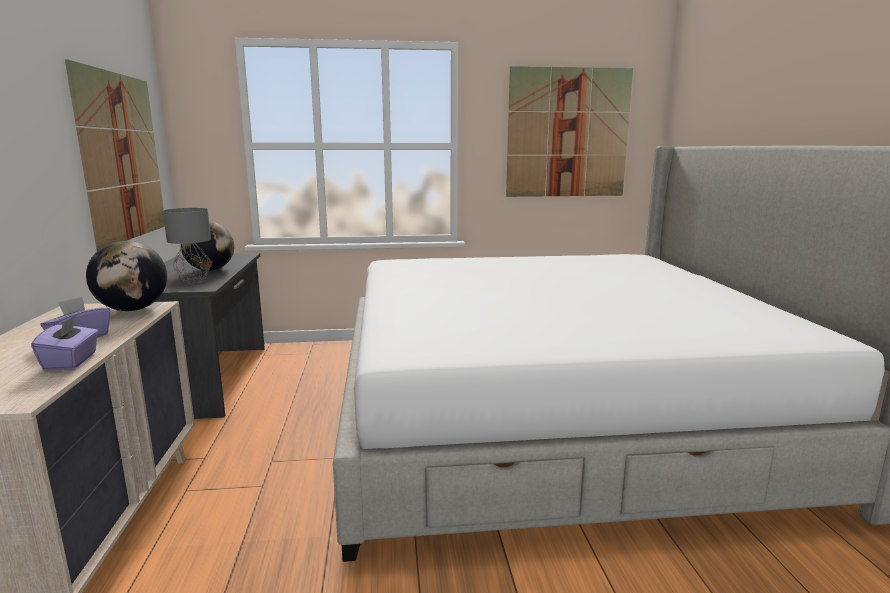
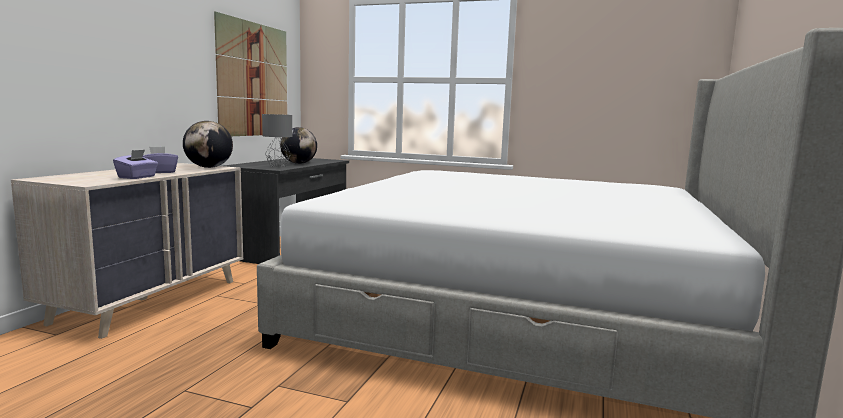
camera: 25 degrees right, 5 degrees down
picture [506,66,633,197] -> none

